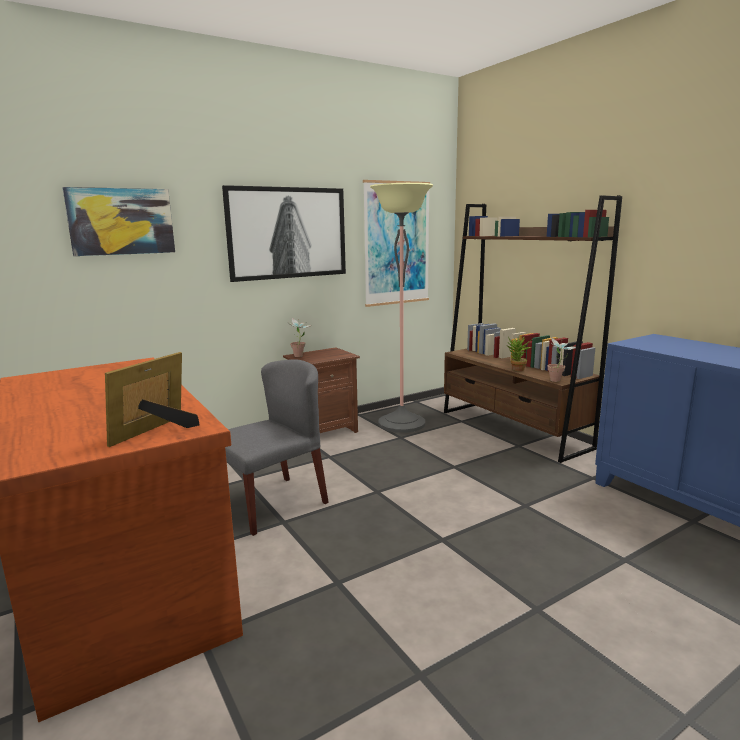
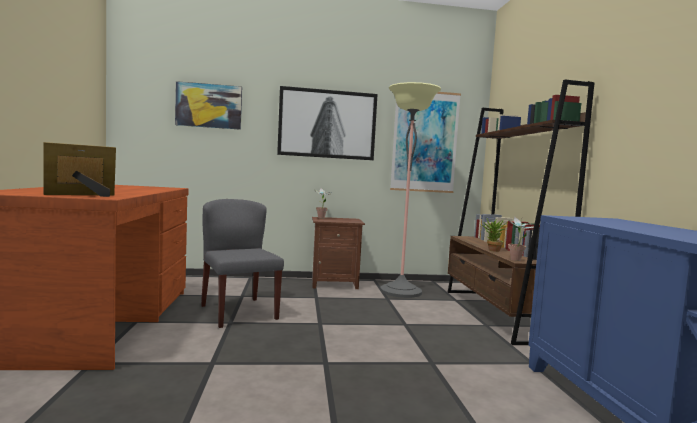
camera: 25 degrees right, 10 degrees down
grey chair [225,359,329,536] -> grey chair turned 105 degrees counterclockwise [201,199,284,328]

